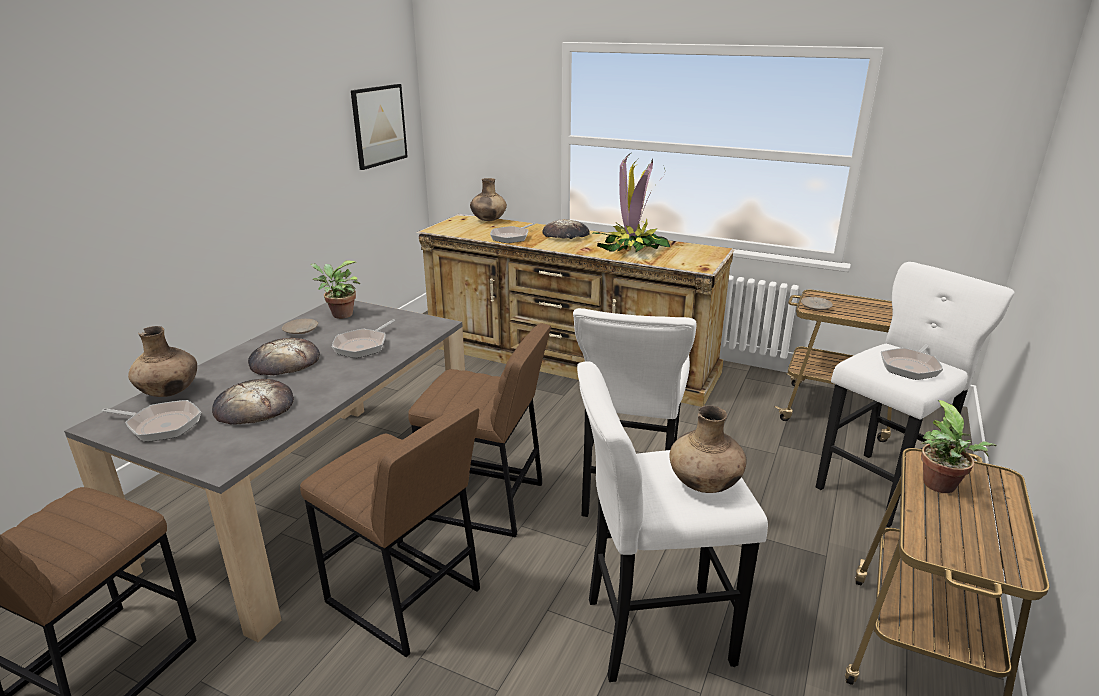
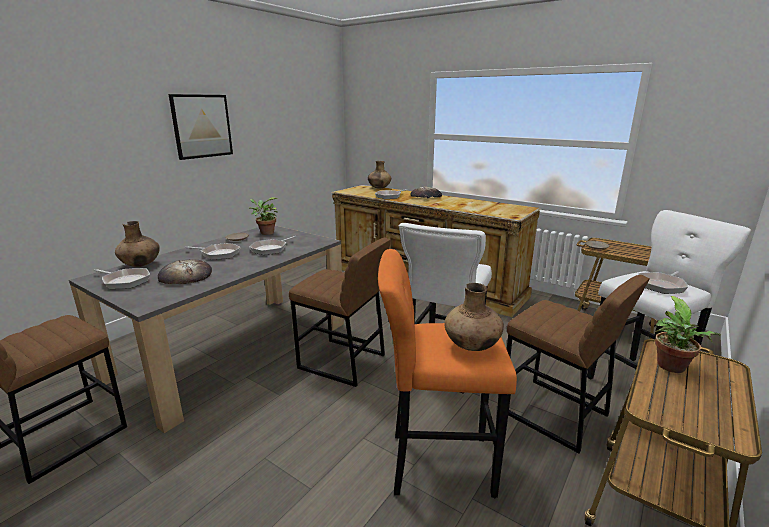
camera: 10 degrees right, 5 degrees down
bread [248,338,320,375] -> frying pan [185,243,241,260]
brown chair [300,403,480,657] -> brown chair moved to [507,275,650,453]
picture [351,84,408,170] -> picture moved to [168,94,233,160]
white stool [577,361,768,682] -> orange stool [378,249,517,498]
potted plant [593,152,670,252] -> none

